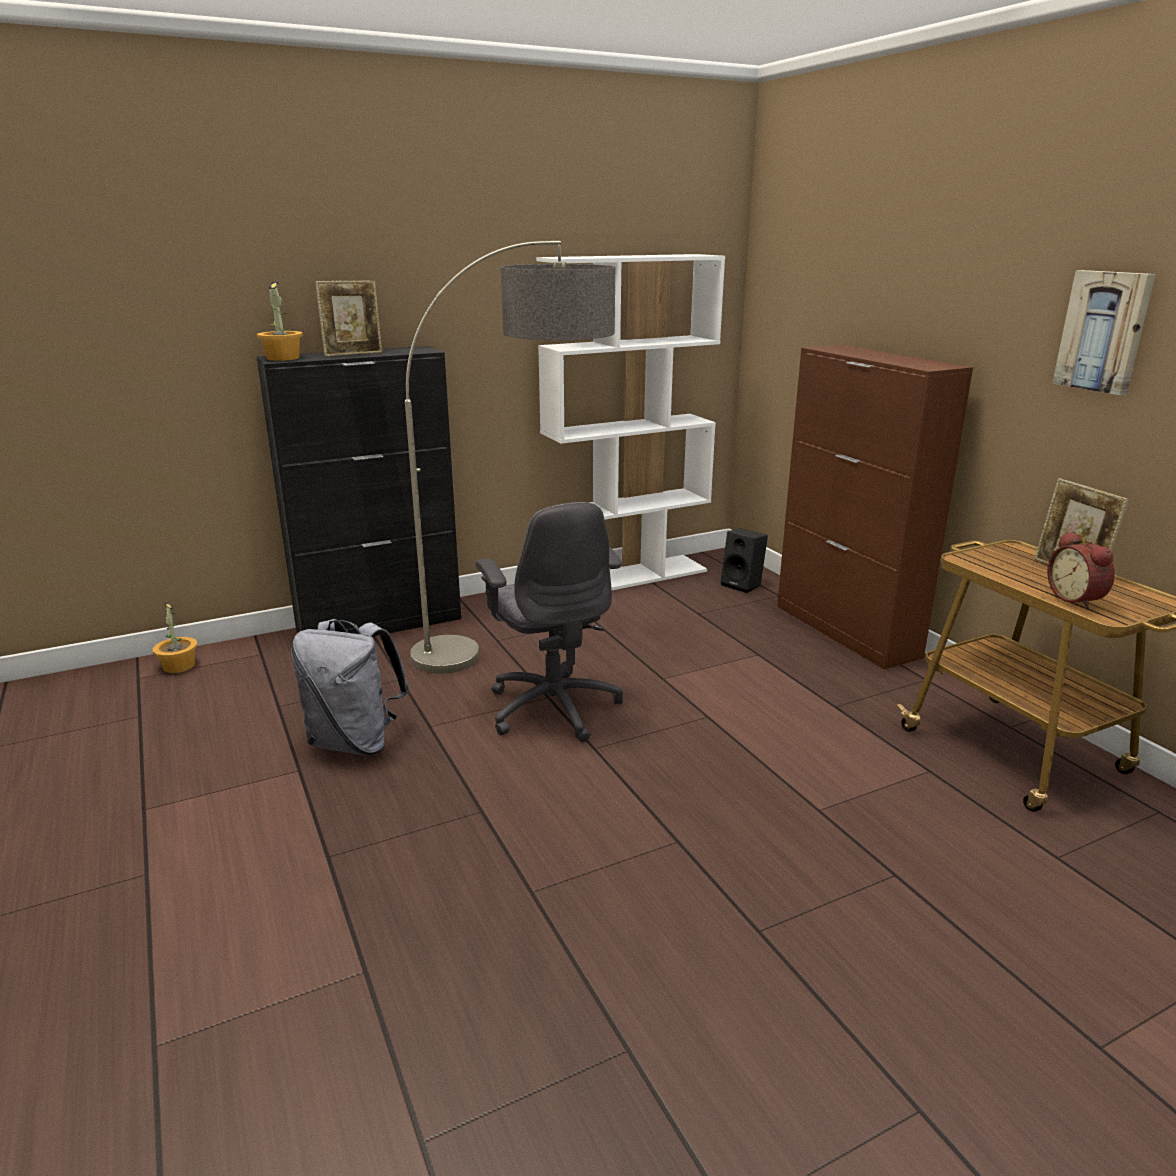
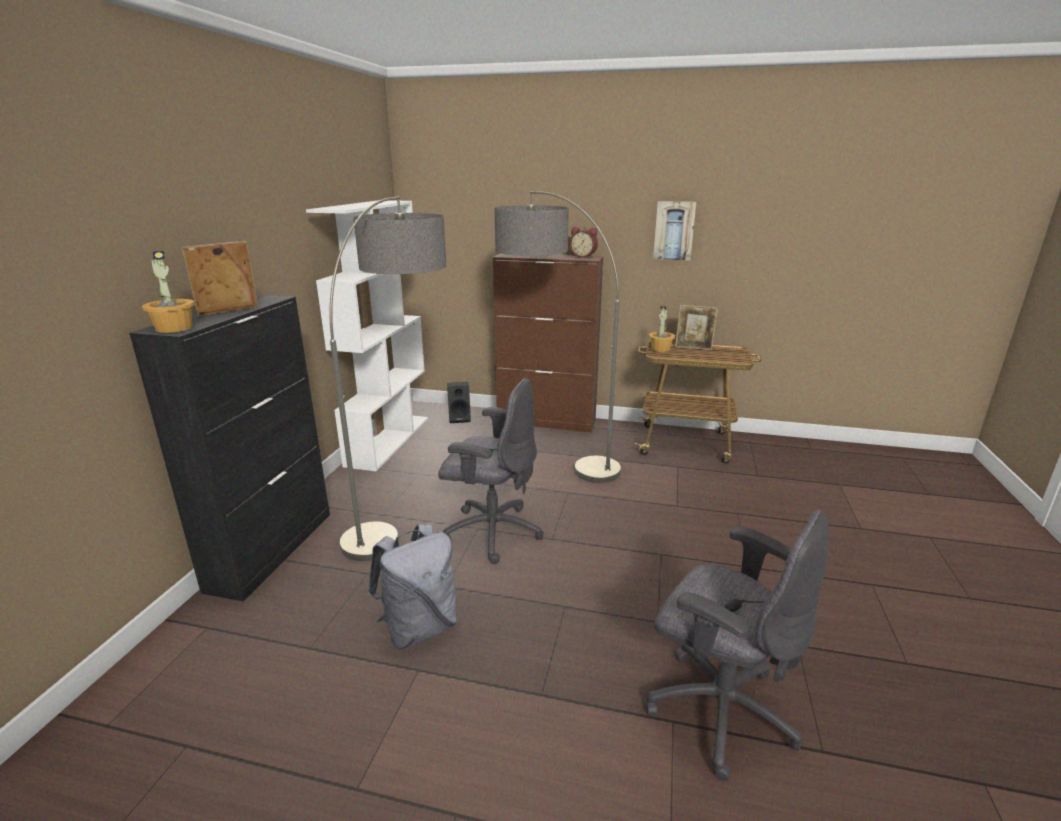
camera: 50 degrees left, 0 degrees up
potted plant [153,602,198,673] -> potted plant moved to [649,306,675,352]
picture frame [315,281,382,357] -> picture frame turned 135 degrees counterclockwise [181,241,258,316]
alarm clock [1047,531,1115,609] -> alarm clock moved to [570,227,598,258]
none -> floor lamp [494,191,621,483]
none -> grey office chair [646,510,829,781]

